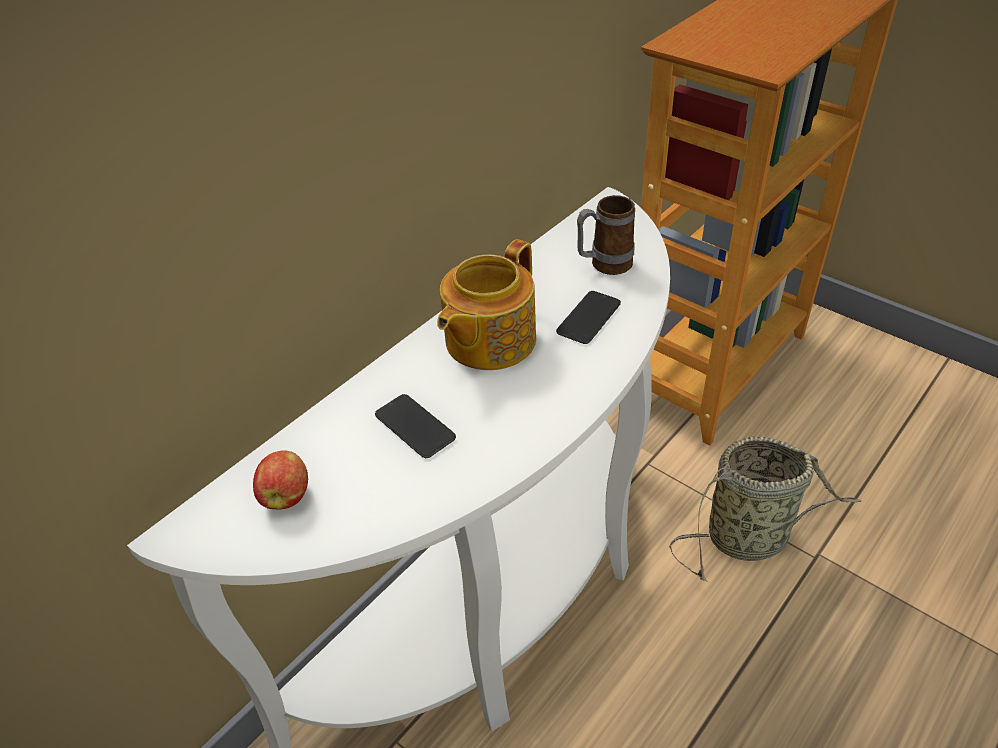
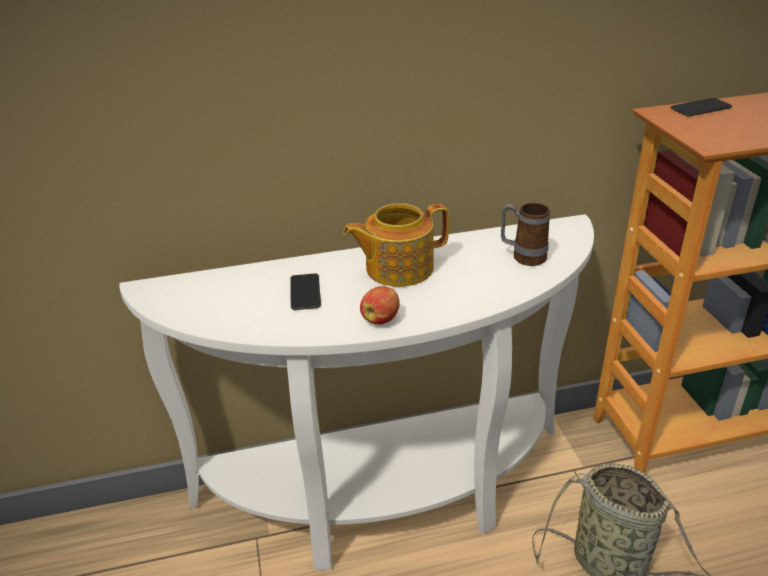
camera: 35 degrees right, 10 degrees down
apple [253,450,308,510] -> apple moved to [360,286,400,325]
phone [556,291,621,344] -> phone moved to [671,98,732,116]

